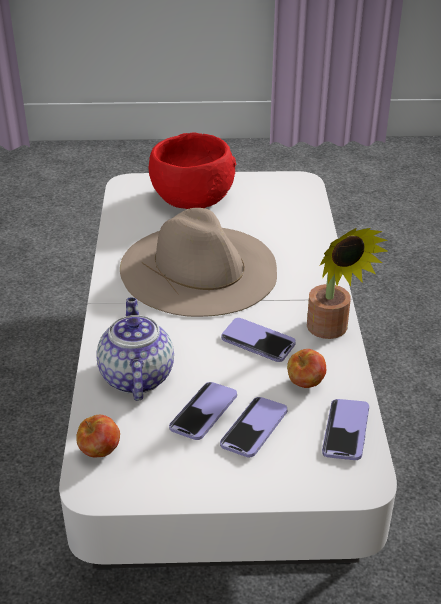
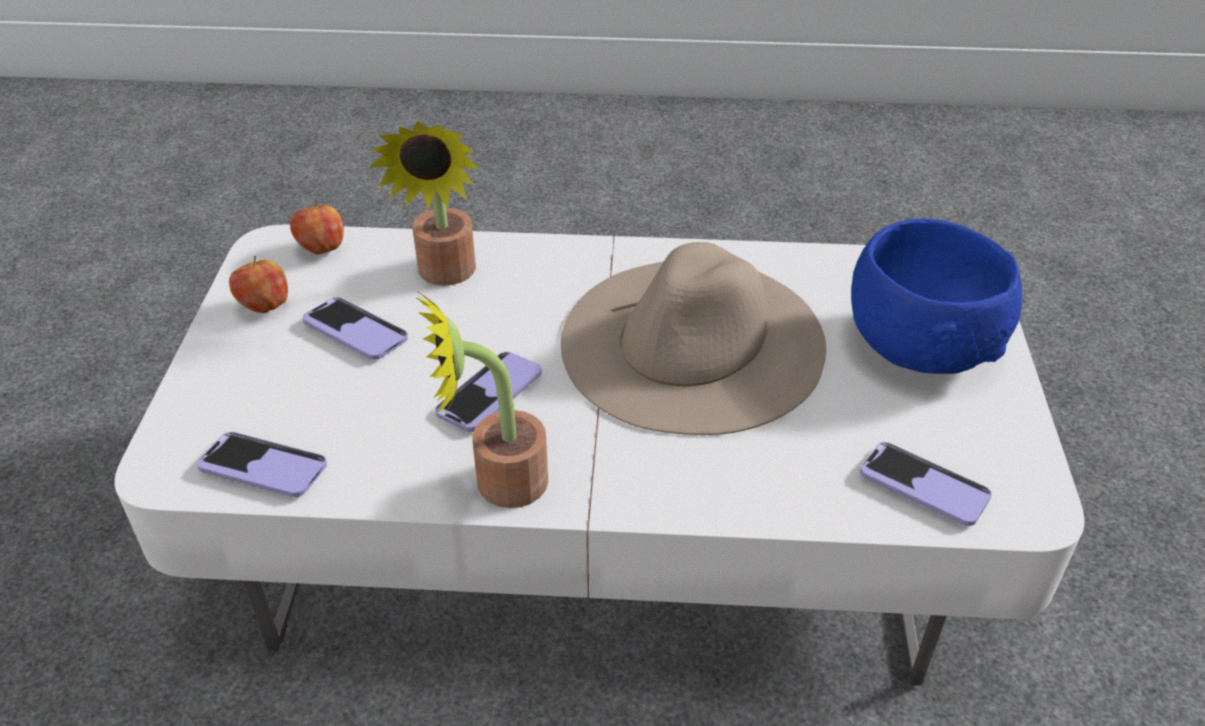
camera: 95 degrees right, 5 degrees up
teapot [96,298,174,401] -> potted plant [370,121,479,286]
red bowl [149,132,236,209] -> blue bowl [851,219,1022,374]
phone [220,397,287,457] -> phone moved to [860,442,992,526]
apple [287,349,326,388] -> apple moved to [229,256,288,313]

